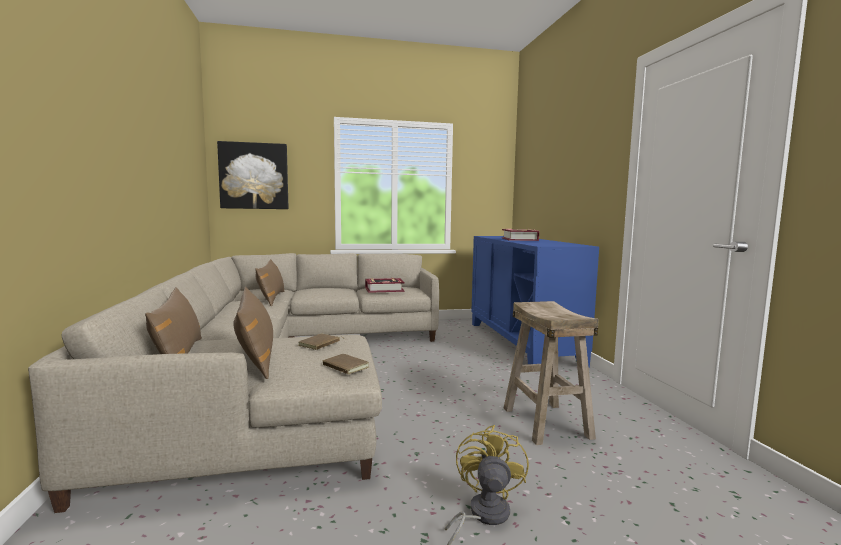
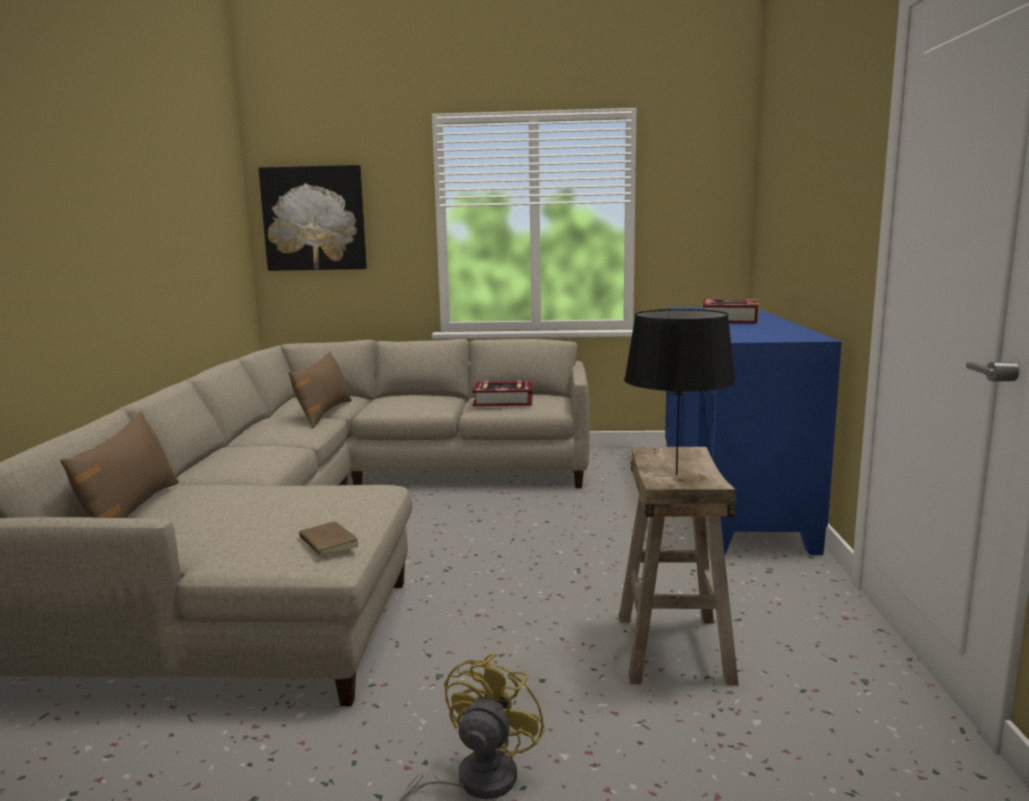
camera: 15 degrees right, 5 degrees up
brown pillow [233,287,273,379] -> none
brown book [298,333,345,350] -> none
none -> black table lamp [624,309,736,475]

